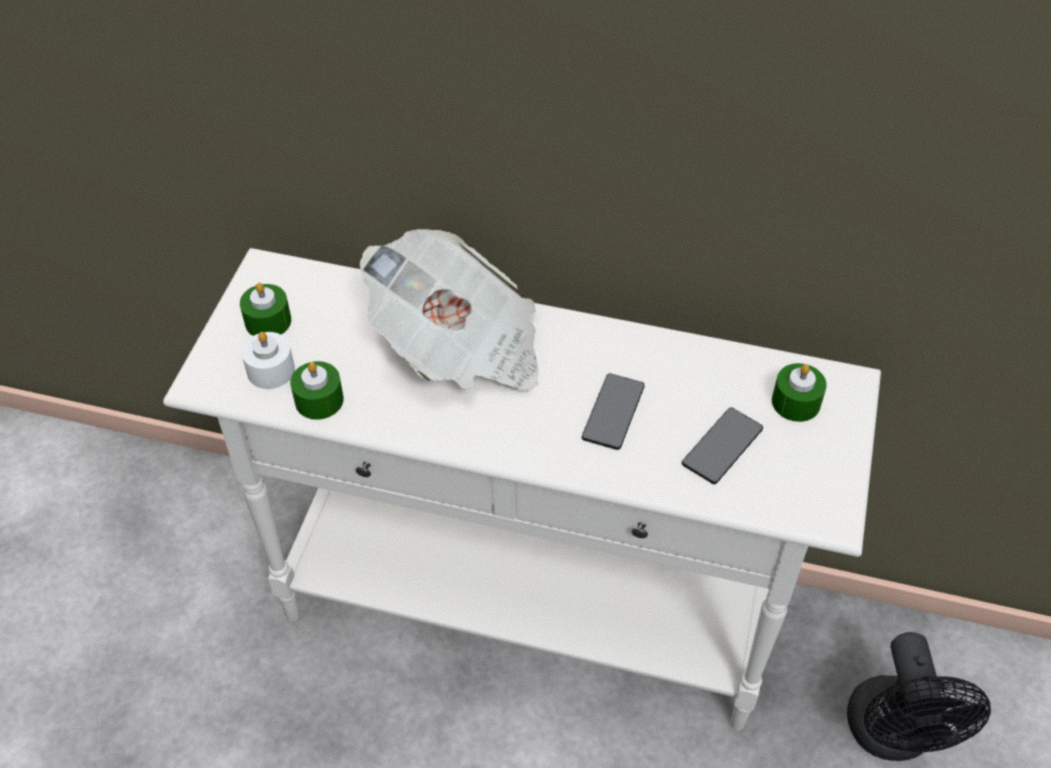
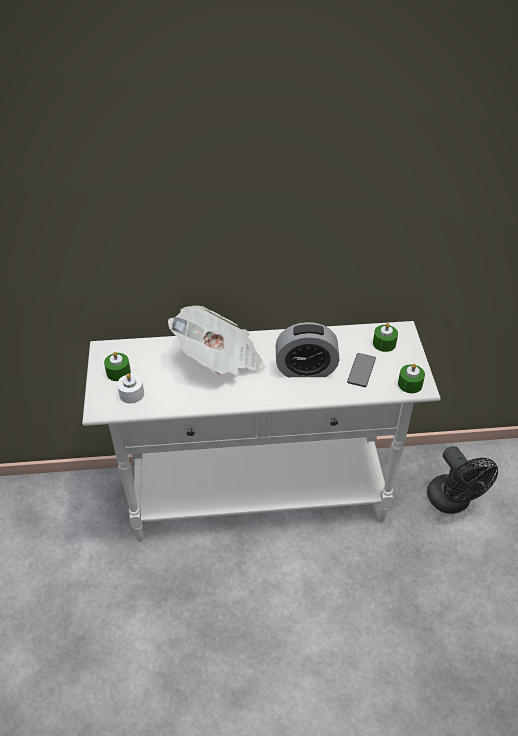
camera: 20 degrees left, 5 degrees down
green candle [290,361,344,420] -> green candle moved to [398,363,425,393]
phone [582,373,645,450] -> alarm clock [276,322,339,377]

